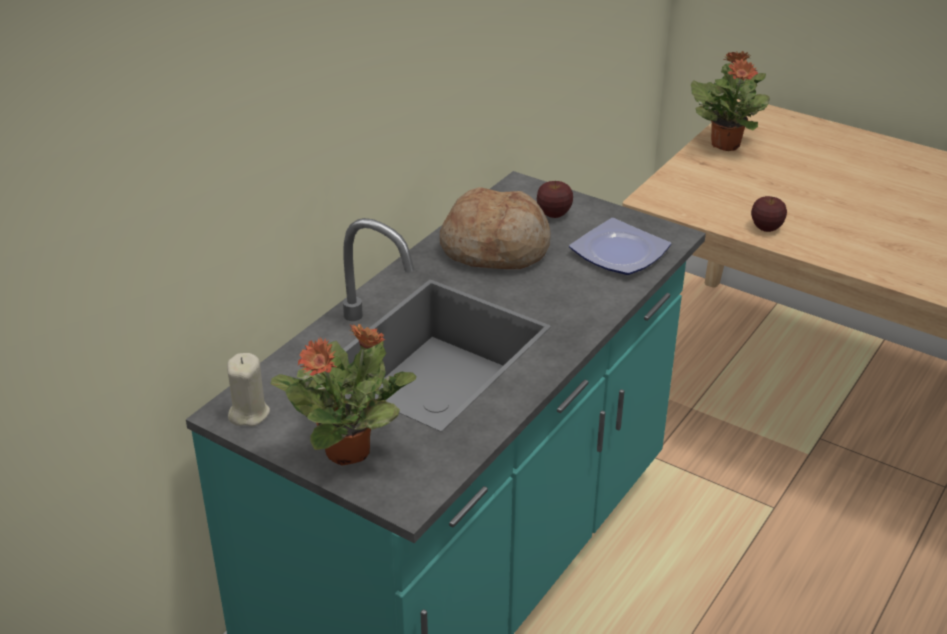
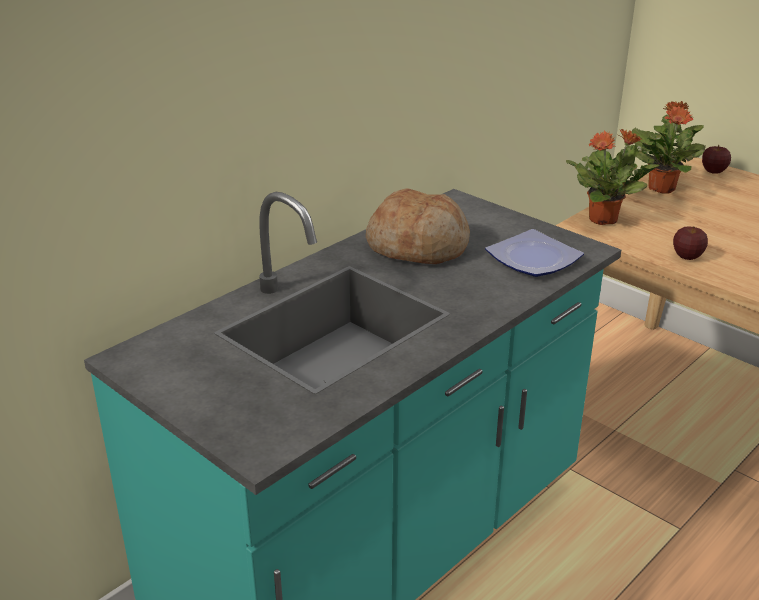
camera: 10 degrees right, 5 degrees down
beige candle [227,353,270,426] -> none
potted plant [271,324,417,466] -> potted plant moved to [566,129,660,225]
apple [537,181,573,218] -> apple moved to [702,145,731,174]

